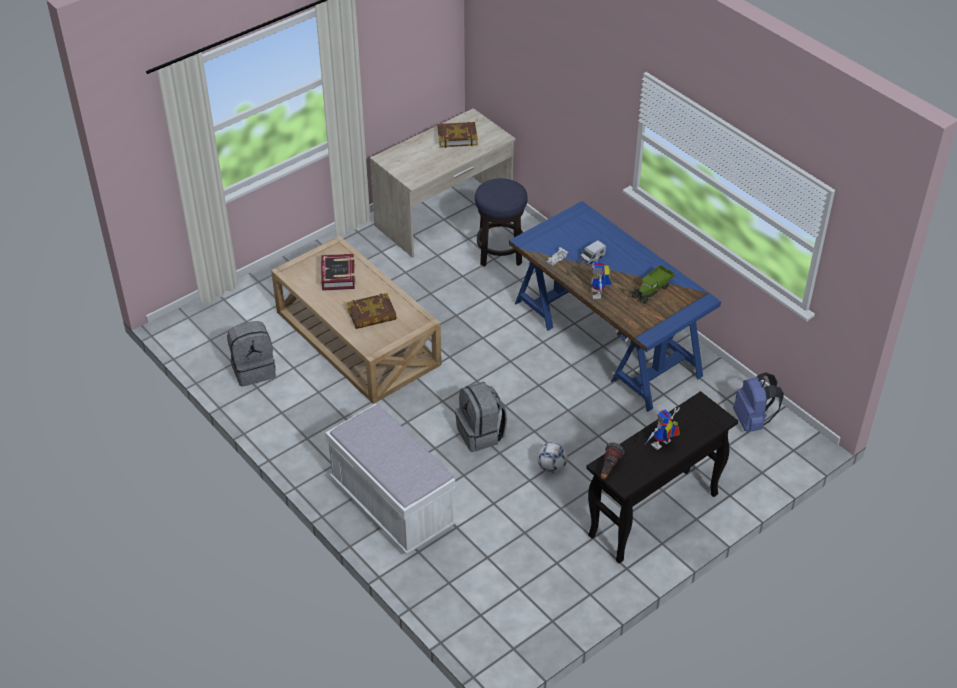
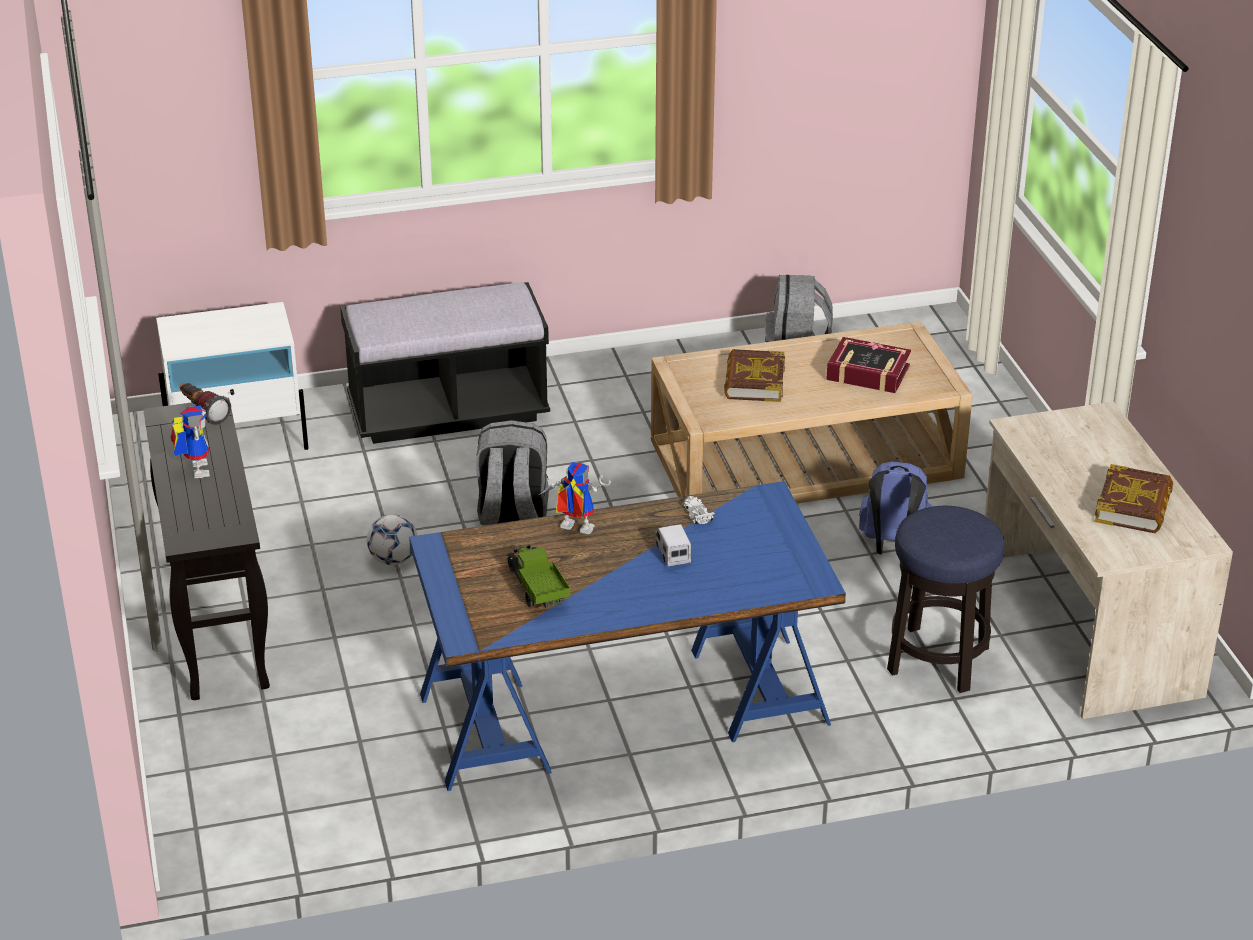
camera: 115 degrees right, 10 degrees down
white bench [325,404,456,555] -> black bench [340,282,550,444]
blue backpack [733,372,784,432] -> blue backpack moved to [859,461,932,554]
none -> white nightstand [156,302,309,450]

